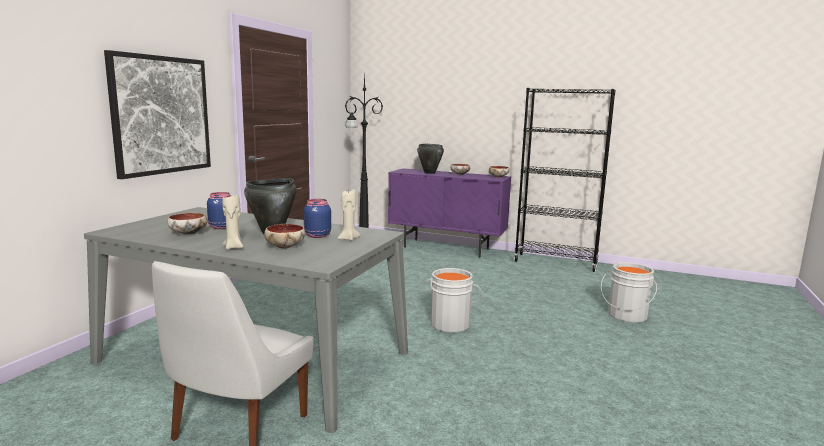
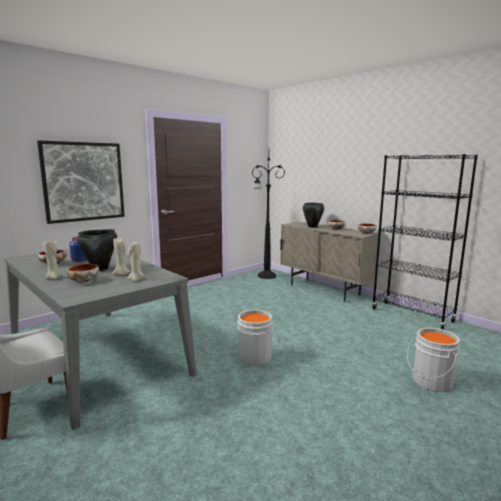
camera: 25 degrees right, 0 degrees up
blue jar [304,199,331,238] -> beige candle [112,238,130,275]
purple cabinet [388,168,511,258] -> beige cabinet [280,222,378,302]

